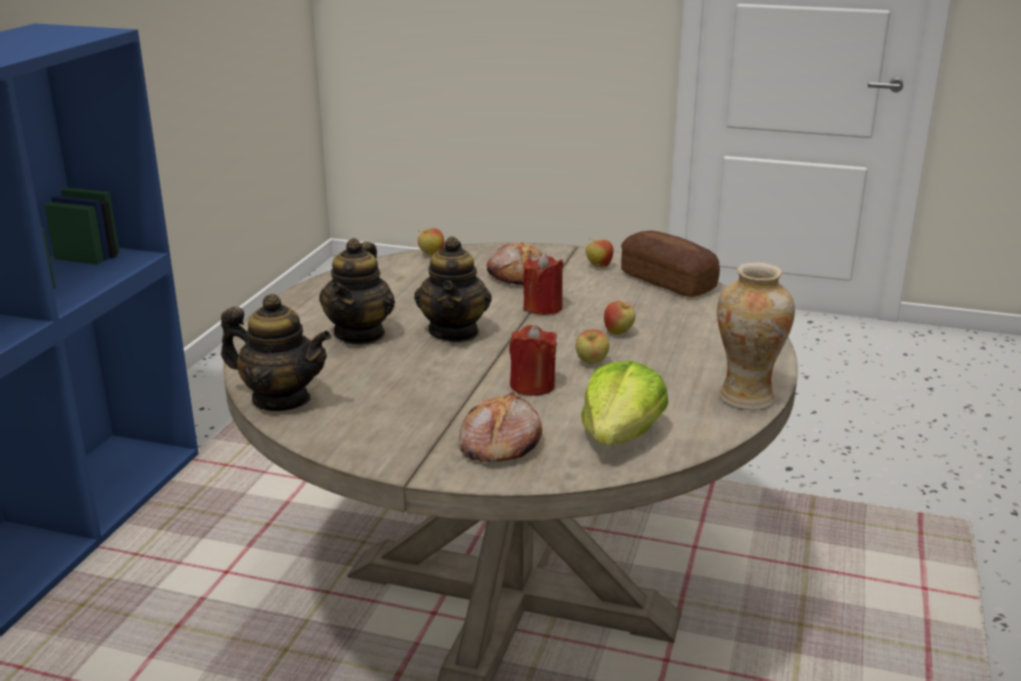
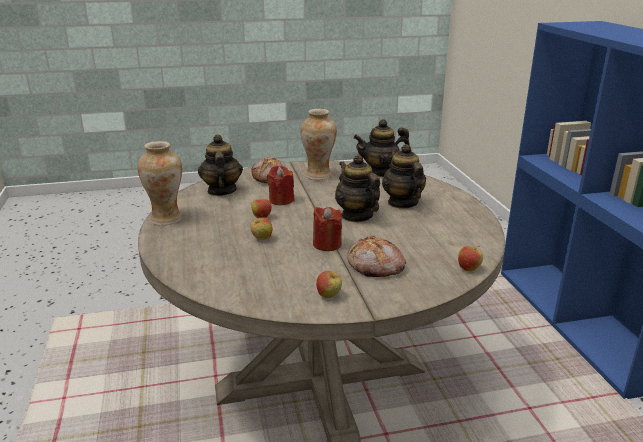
camera: 150 degrees right, 0 degrees up
lettuce [581,361,668,445] -> teapot [198,134,243,196]
bread [621,230,720,297] -> none
none -> vase [301,109,337,180]

